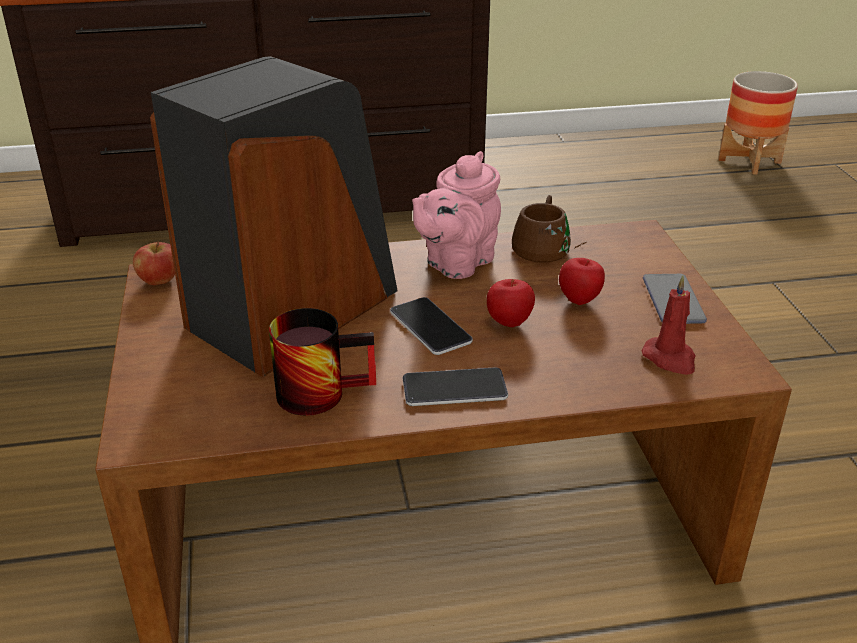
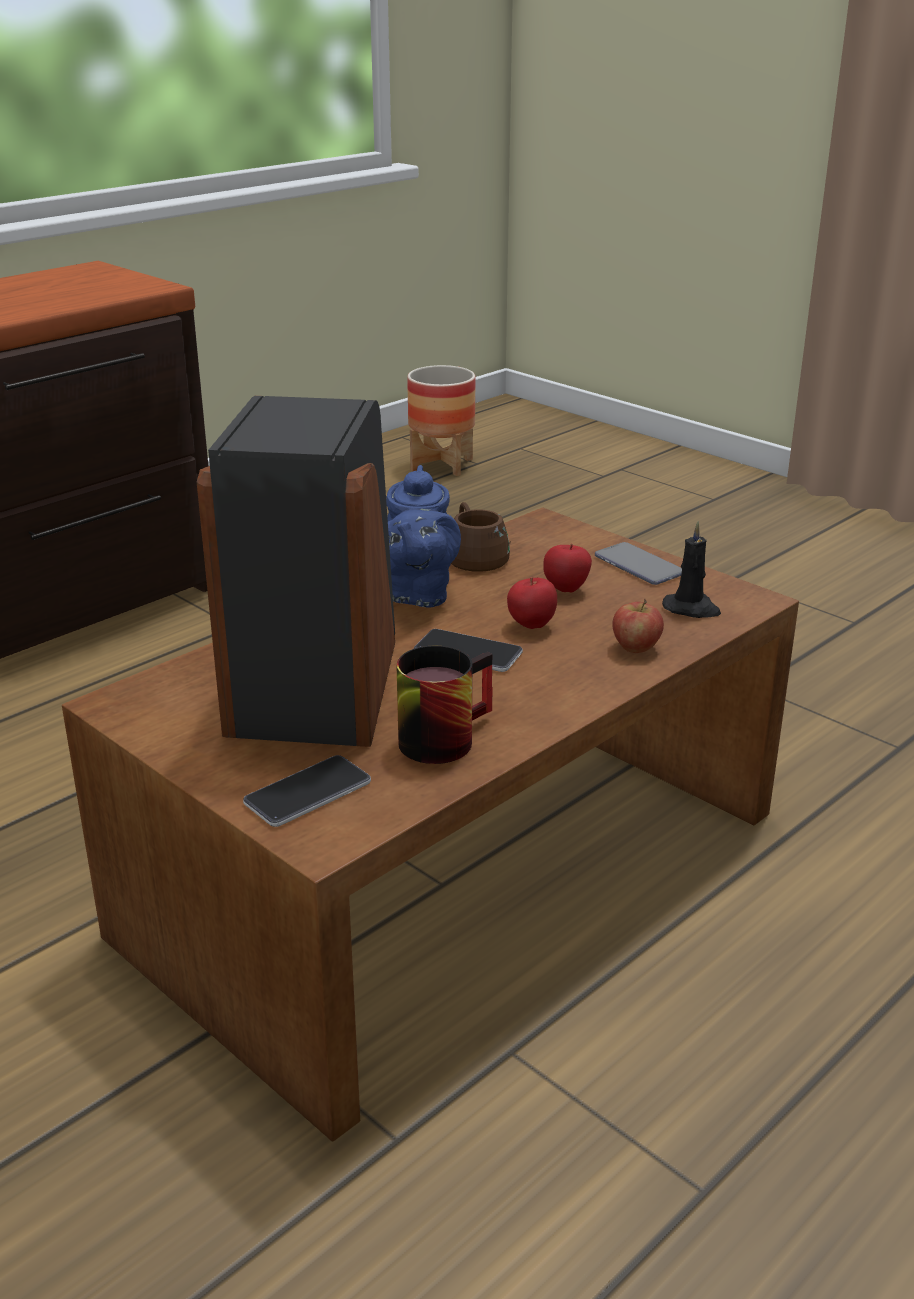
camera: 35 degrees left, 5 degrees down
apple [133,241,175,285] -> apple moved to [612,598,664,653]
phone [403,367,508,406] -> phone moved to [243,755,371,827]
pink teapot [412,151,501,279] -> blue teapot [386,465,461,608]
red candle [641,275,696,375] -> black candle [662,521,721,618]

